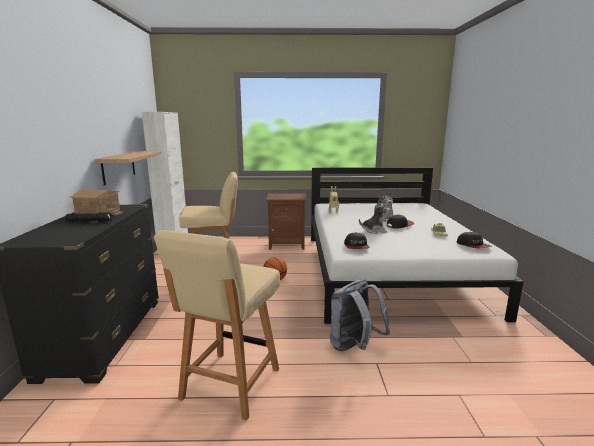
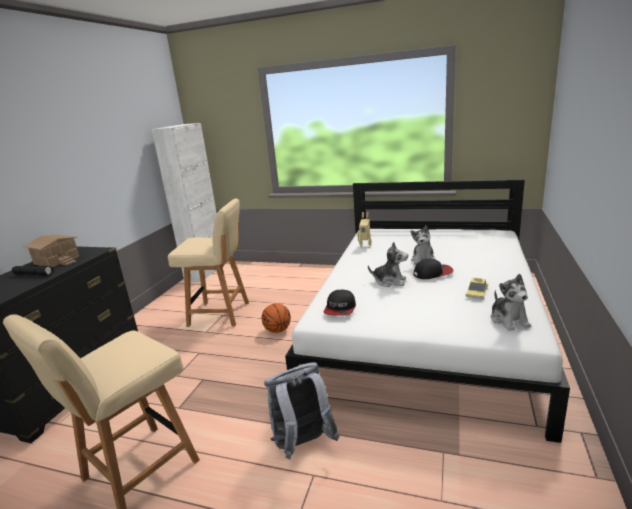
camera: 20 degrees right, 5 degrees up
shelf [95,151,162,185] -> none
brown nightstand [266,193,306,250] -> none
cap [457,232,492,248] -> plush toy [491,274,531,331]

